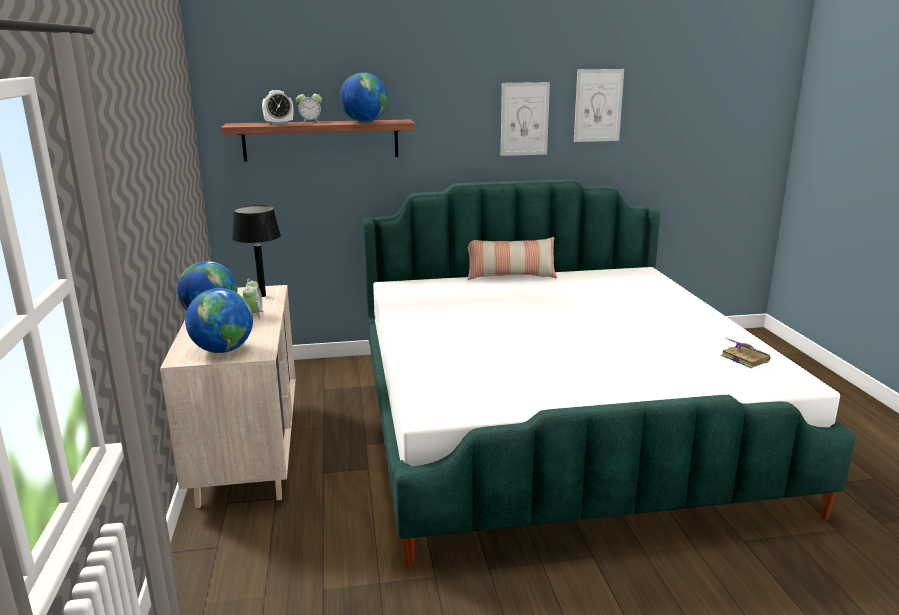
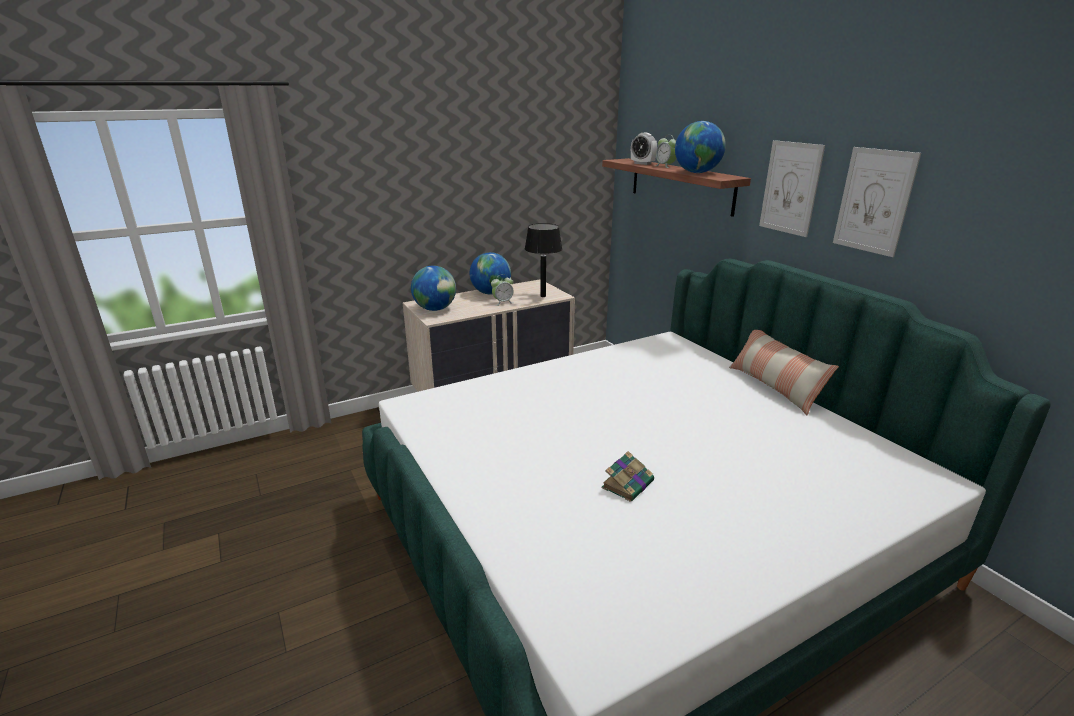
camera: 70 degrees right, 5 degrees up
picture [574,69,624,142] -> picture moved to [759,140,825,237]
book [721,337,771,368] -> book moved to [601,451,654,502]

